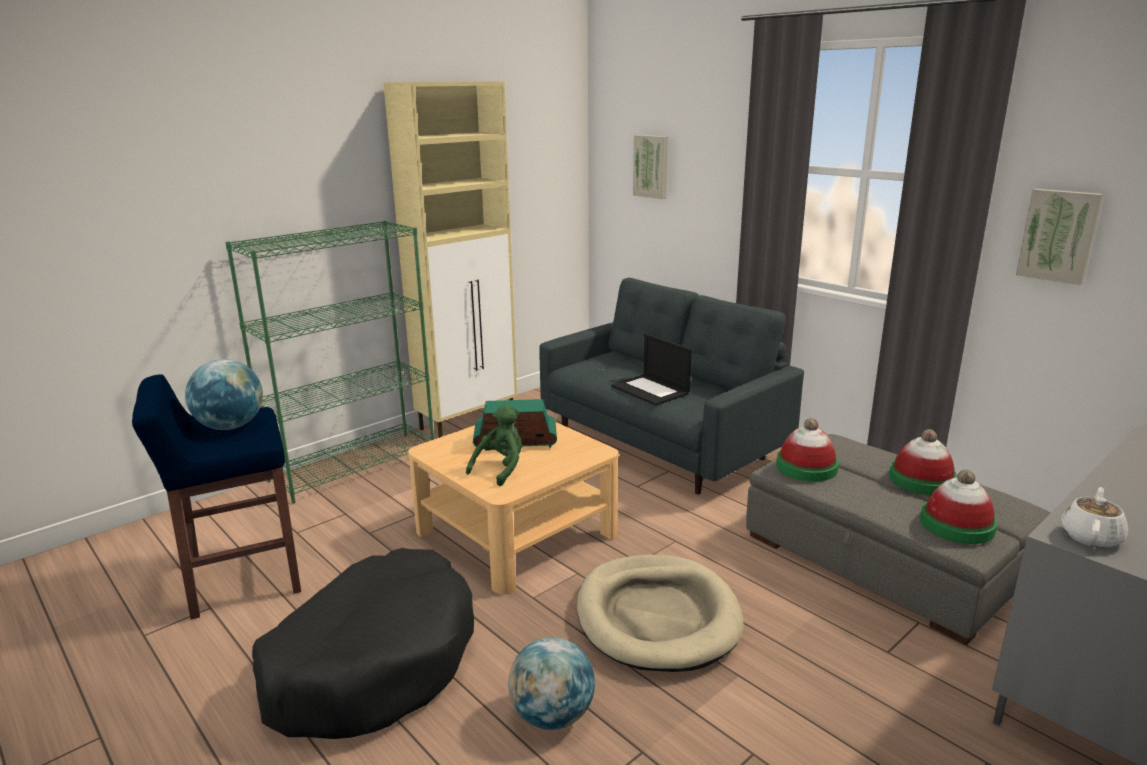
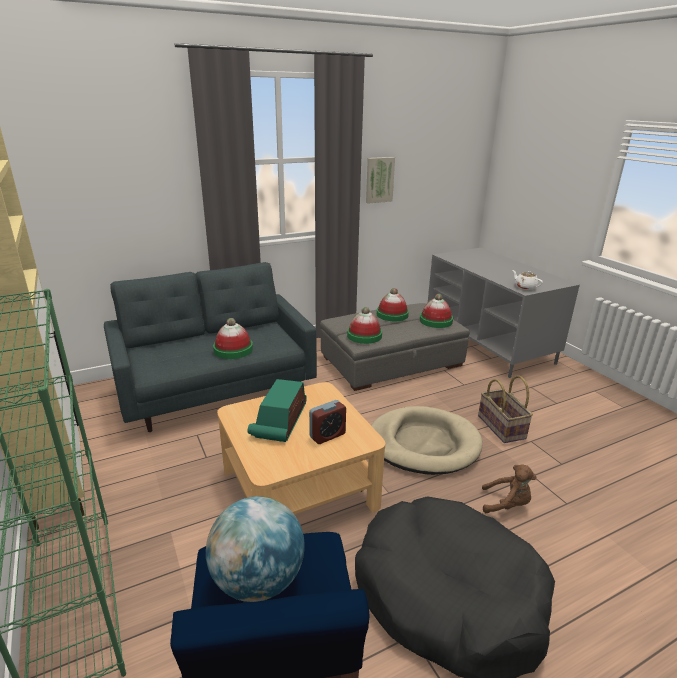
camera: 75 degrees left, 5 degrees up
green plush toy [466,404,522,486] -> alarm clock [309,400,346,444]
globe [508,637,595,730] -> brown plush toy [482,465,536,513]
laptop [611,334,692,406] -> hat [213,318,253,359]
picture [633,135,668,199] -> none
none -> basket [478,375,533,443]

